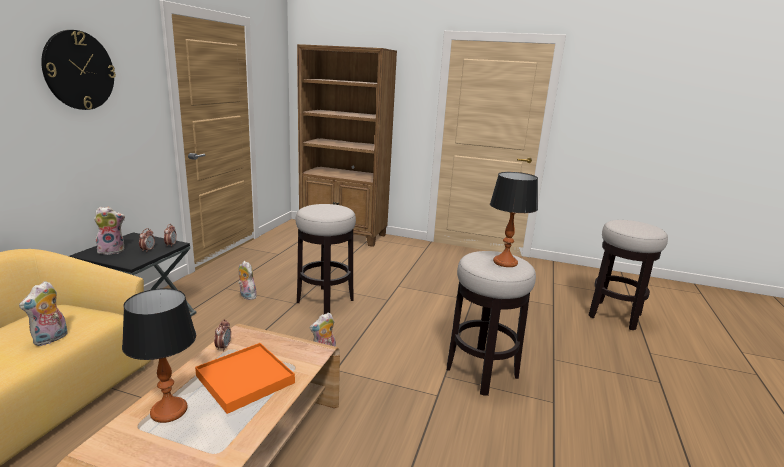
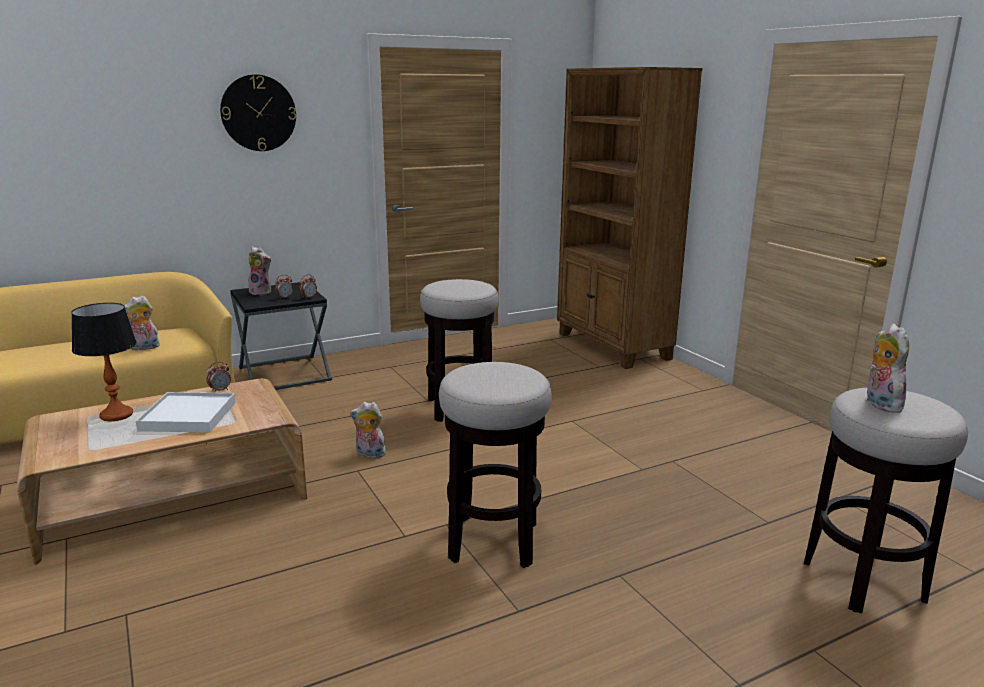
camera: 45 degrees right, 0 degrees up
orange tray [195,343,295,414] -> white tray [136,392,236,433]
plush toy [238,261,257,300] -> plush toy moved to [867,324,909,413]
table lamp [490,172,538,267] -> none

